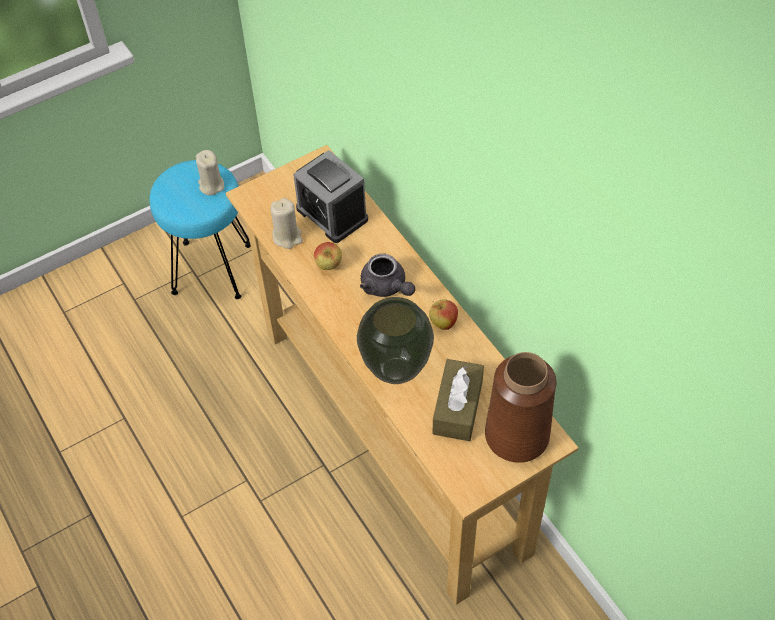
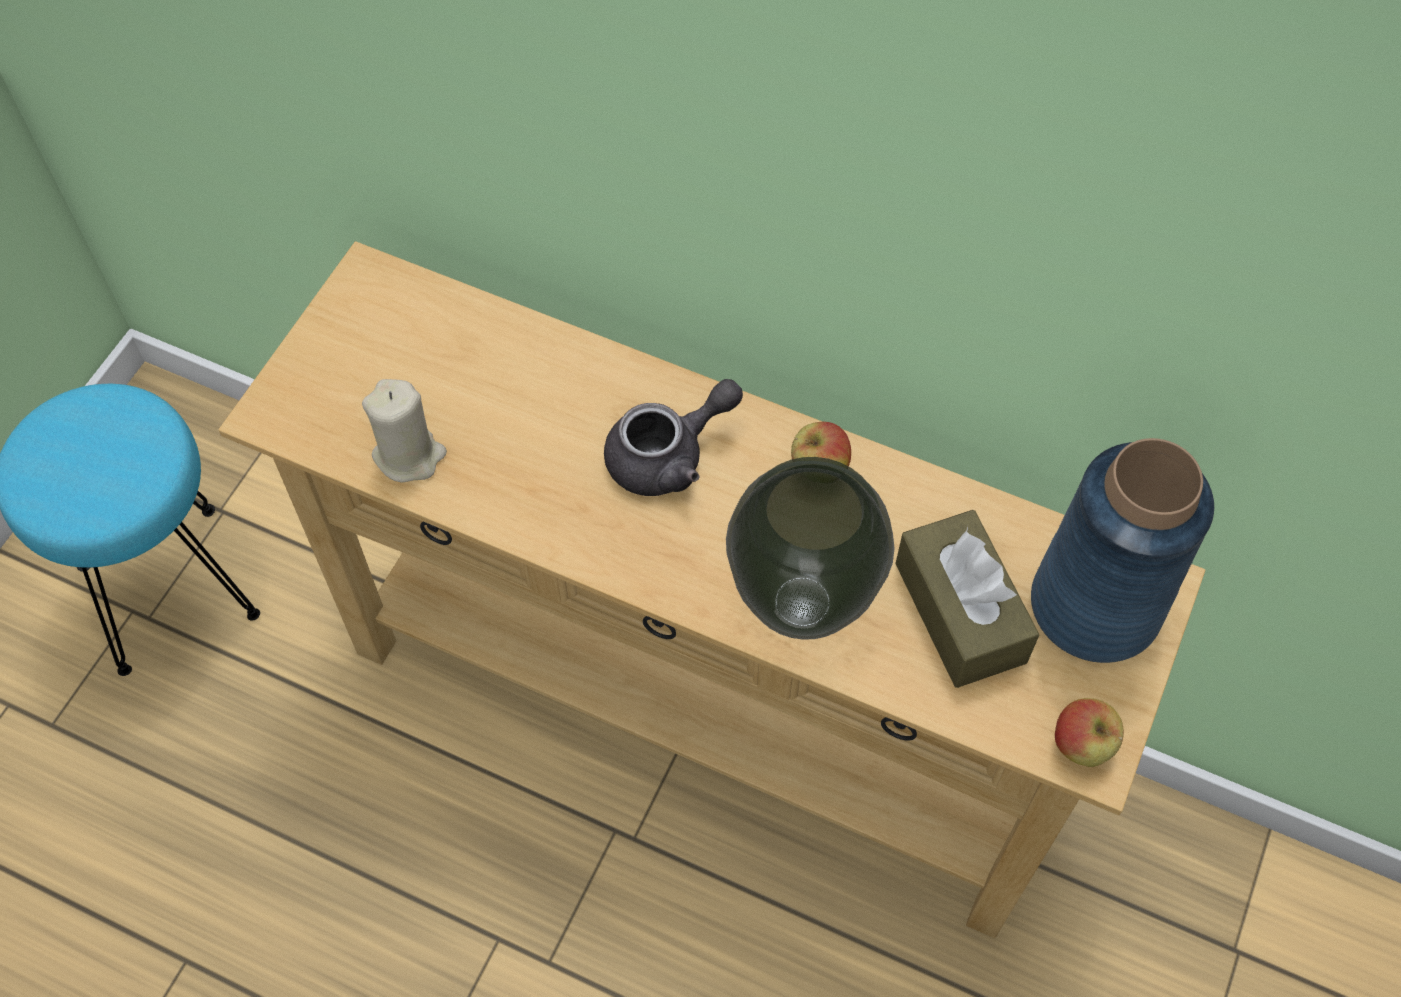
camera: 35 degrees left, 5 degrees up
beige candle [196,150,224,195] -> none
alarm clock [293,150,368,243] -> none
apple [314,242,342,270] -> apple moved to [1055,698,1124,767]
grey teapot [360,254,415,297] -> grey teapot turned 45 degrees counterclockwise [604,379,743,496]
brown vase [485,352,556,463] -> blue vase [1031,438,1214,663]

